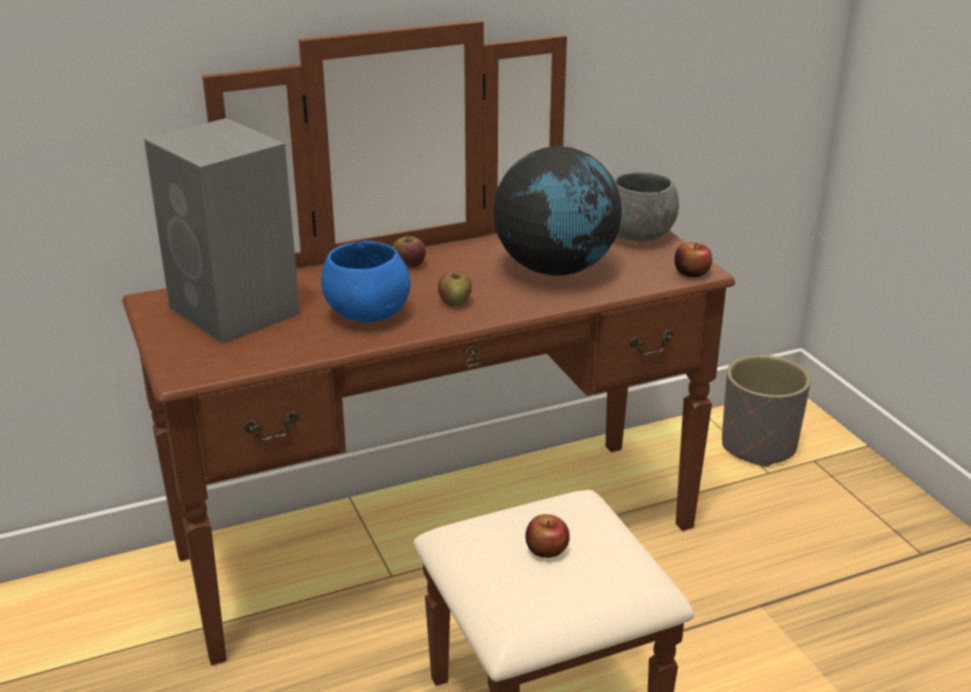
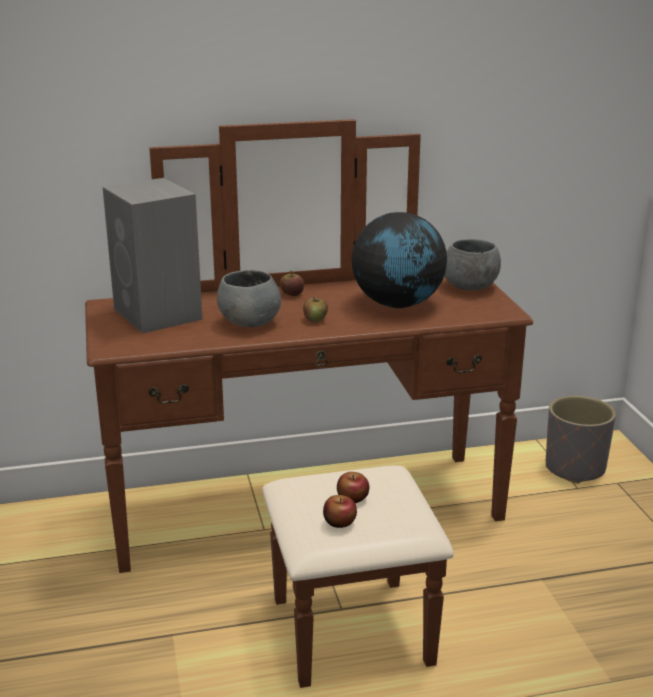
camera: 10 degrees right, 5 degrees down
blue bowl [321,241,411,322] -> grey bowl [217,270,281,327]
apple [674,242,712,277] -> apple moved to [323,495,357,528]

